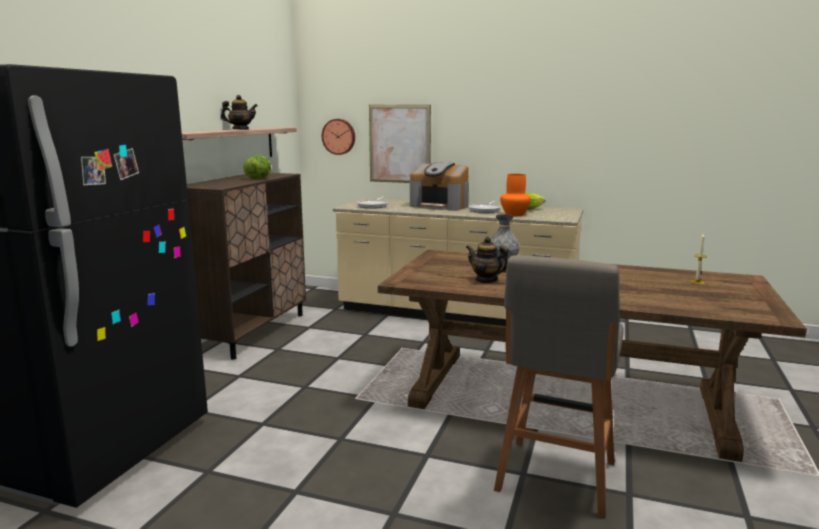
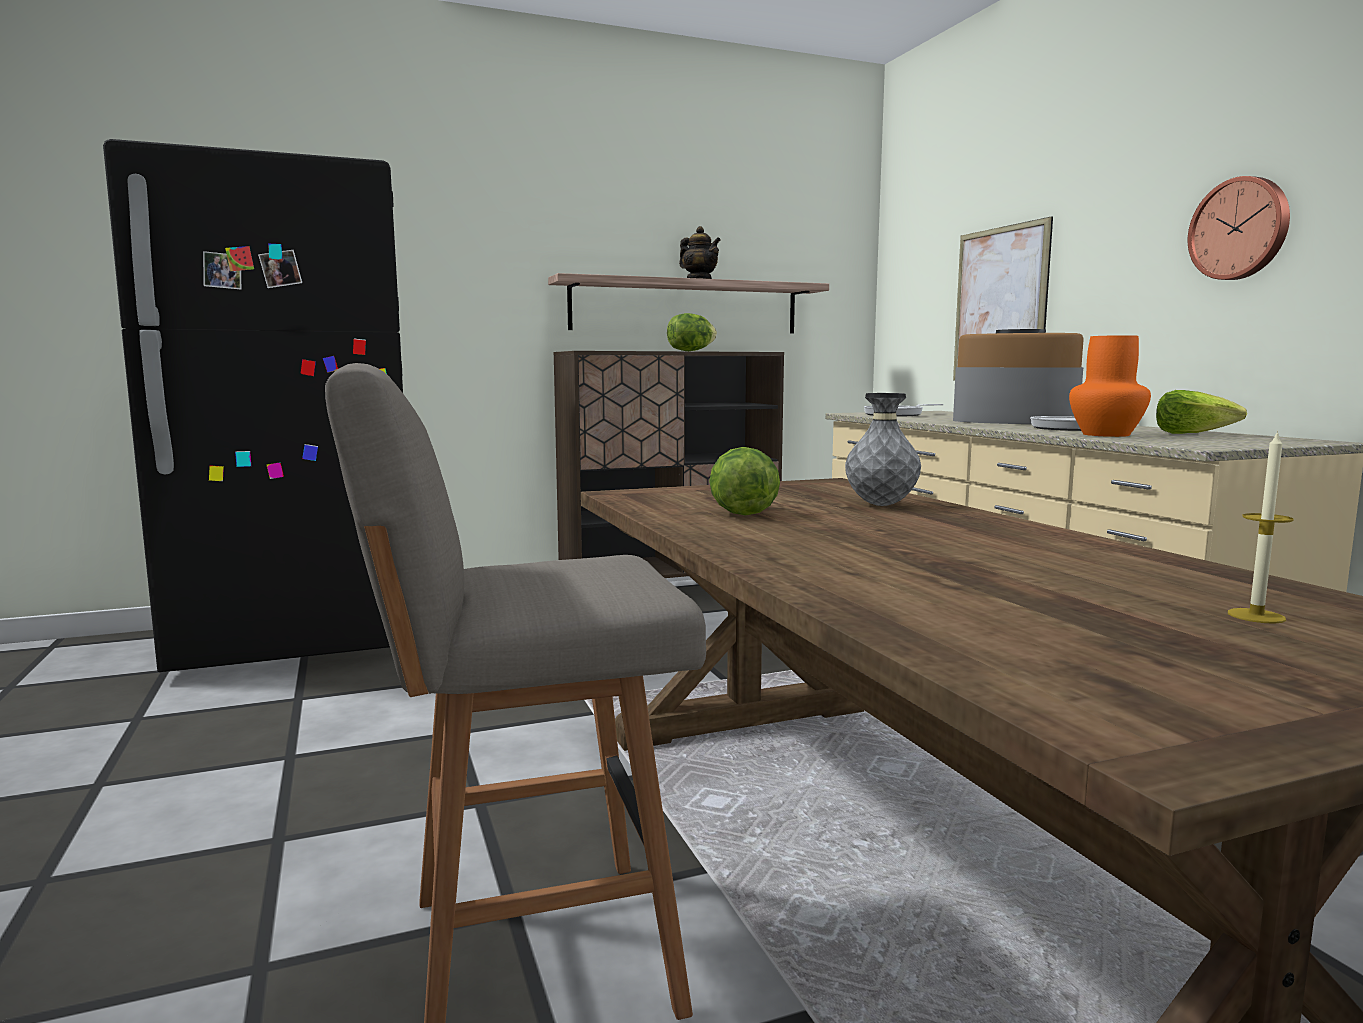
camera: 50 degrees right, 5 degrees down
wall clock [322,119,355,155] -> wall clock moved to [1188,176,1290,280]
coffee machine [410,162,469,211] -> coffee machine turned 120 degrees clockwise [953,329,1084,424]
teapot [466,237,508,283] -> lettuce [709,447,780,515]

